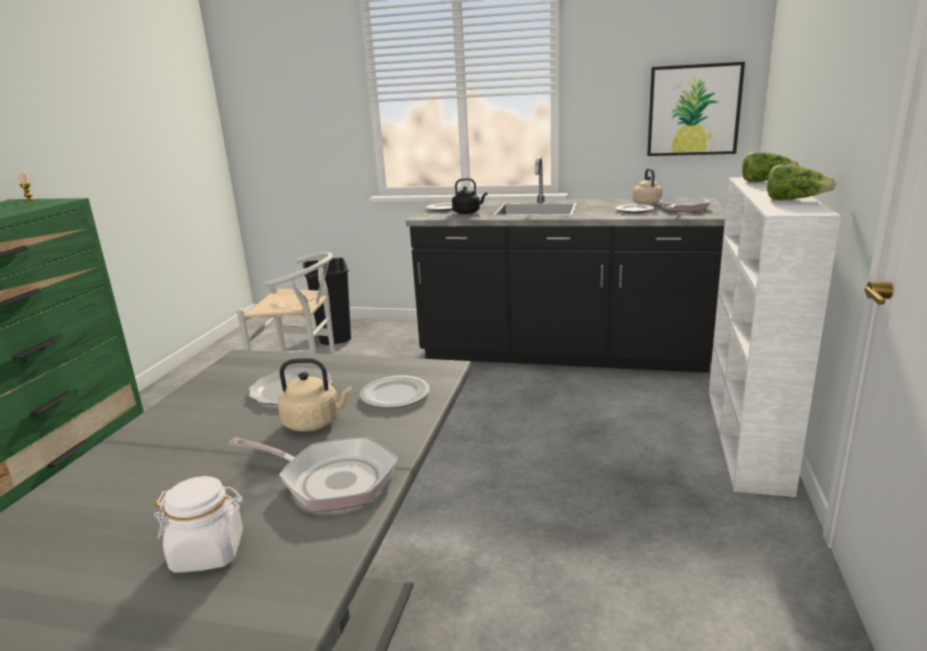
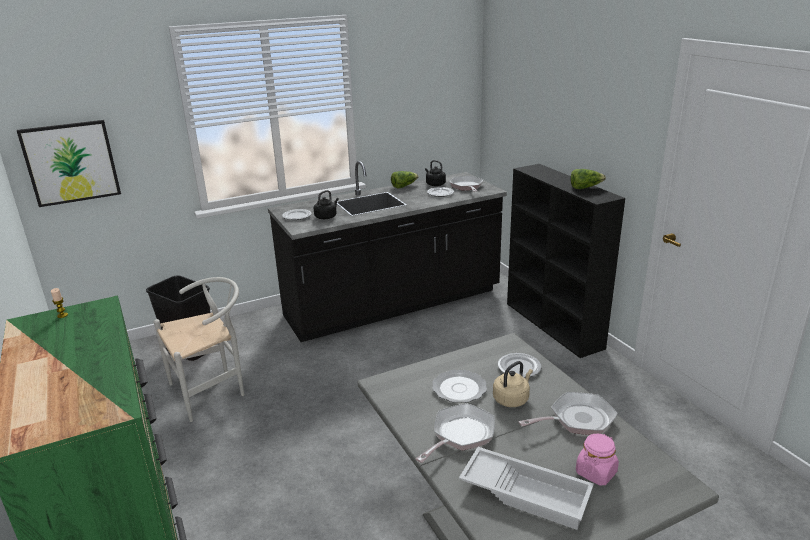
camera: 40 degrees left, 5 degrees up
white jar [154,476,243,573] -> pink jar [576,434,619,485]
beige kettle [633,168,662,205] -> black kettle [425,160,446,186]
picture [647,62,745,156] -> picture moved to [17,120,121,207]
white bookcase [709,177,841,497] -> black bookcase [507,164,625,358]
lettuce [742,152,799,182] -> lettuce moved to [391,171,419,188]
none -> frying pan [416,403,495,463]
none -> white tray [459,447,594,530]

